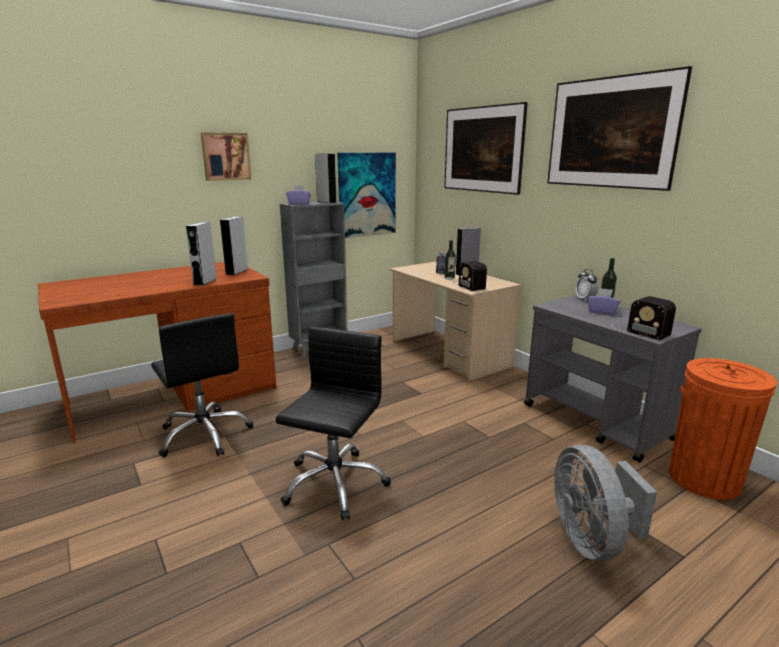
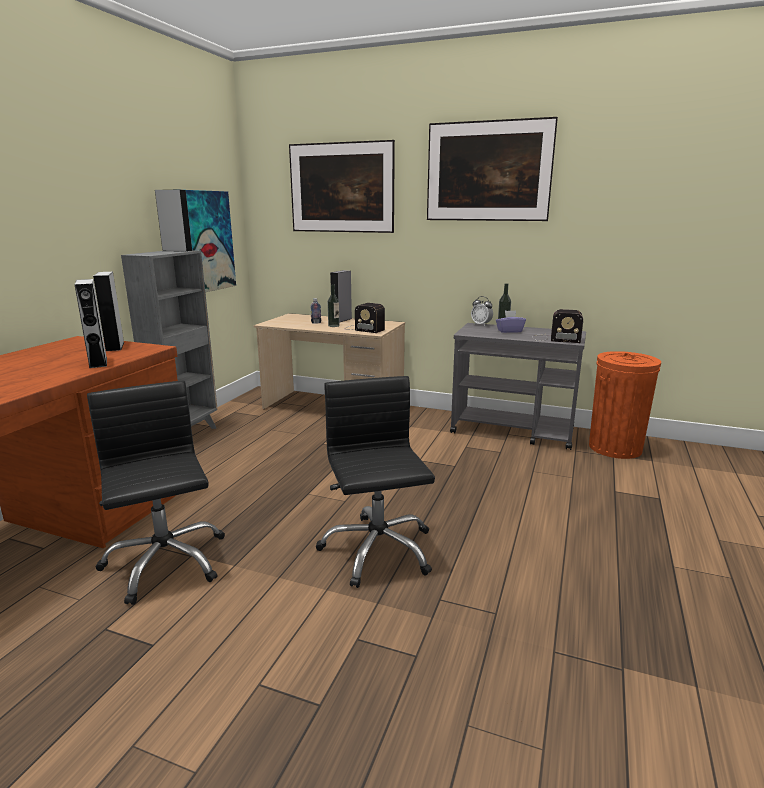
camera: 35 degrees left, 0 degrees up
black office chair [151,313,254,457] -> black office chair turned 135 degrees counterclockwise [87,381,225,605]
picture [201,132,251,181] -> none
purple tissue box [286,186,311,205] -> none
grey fan [554,445,657,561] -> none

